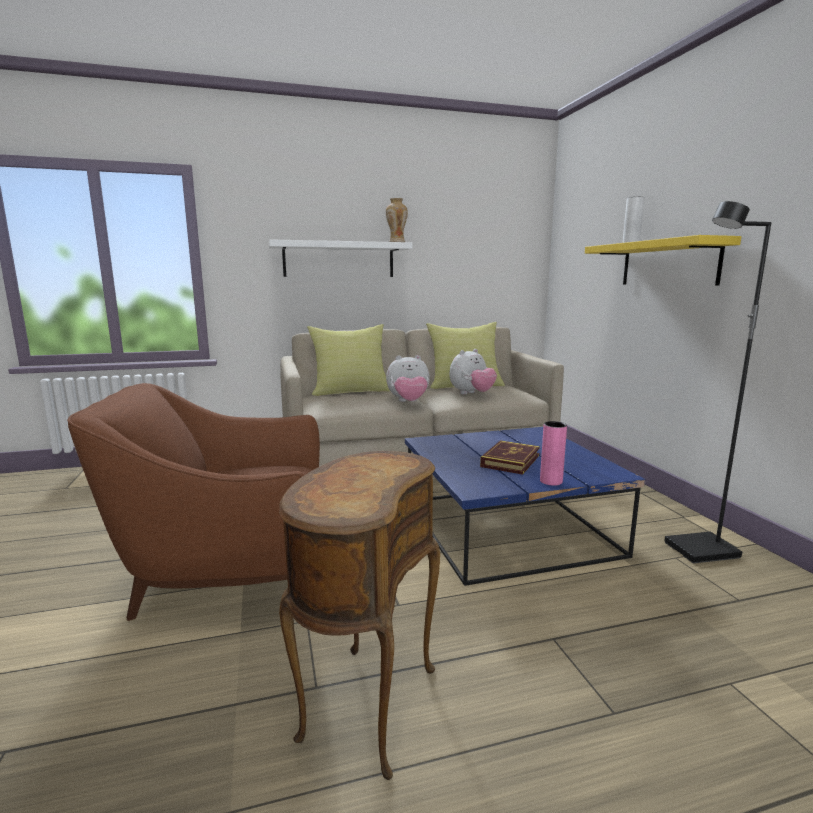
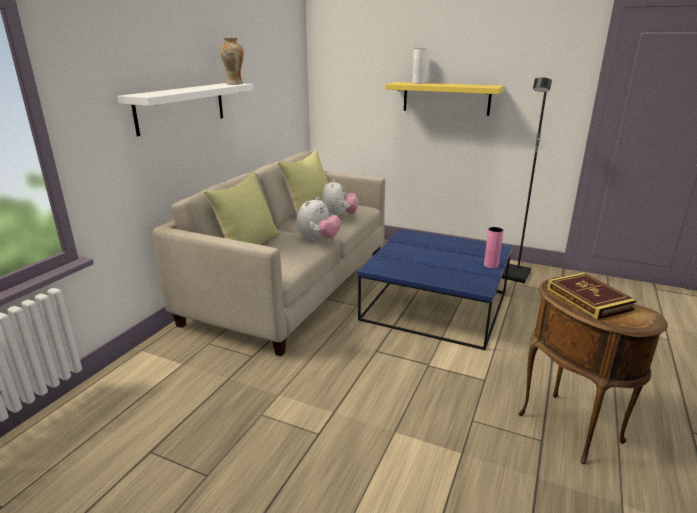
camera: 50 degrees left, 10 degrees up
brown armchair [67,383,320,621] -> none
book [480,440,540,475] -> book moved to [547,273,636,320]

